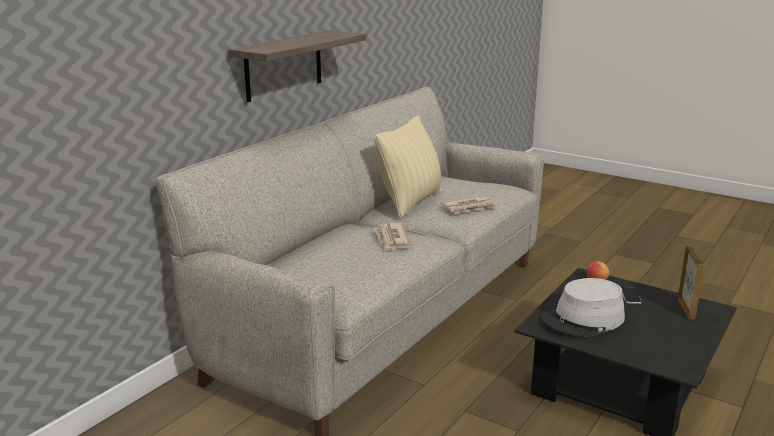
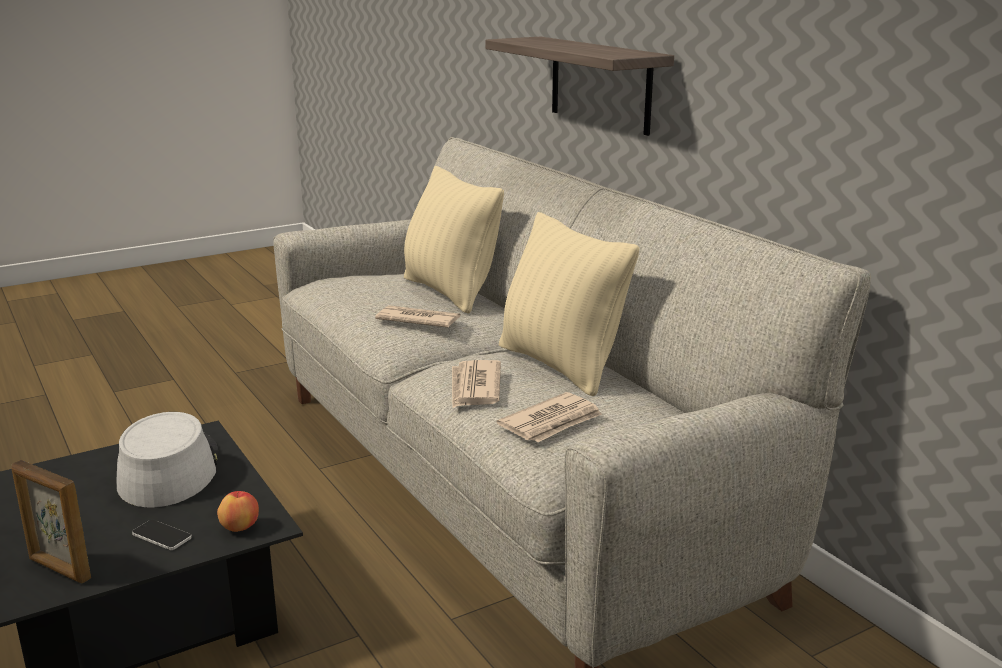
camera: 115 degrees right, 0 degrees up
none -> beige pillow [404,166,504,314]
none -> newspaper [497,392,602,442]

